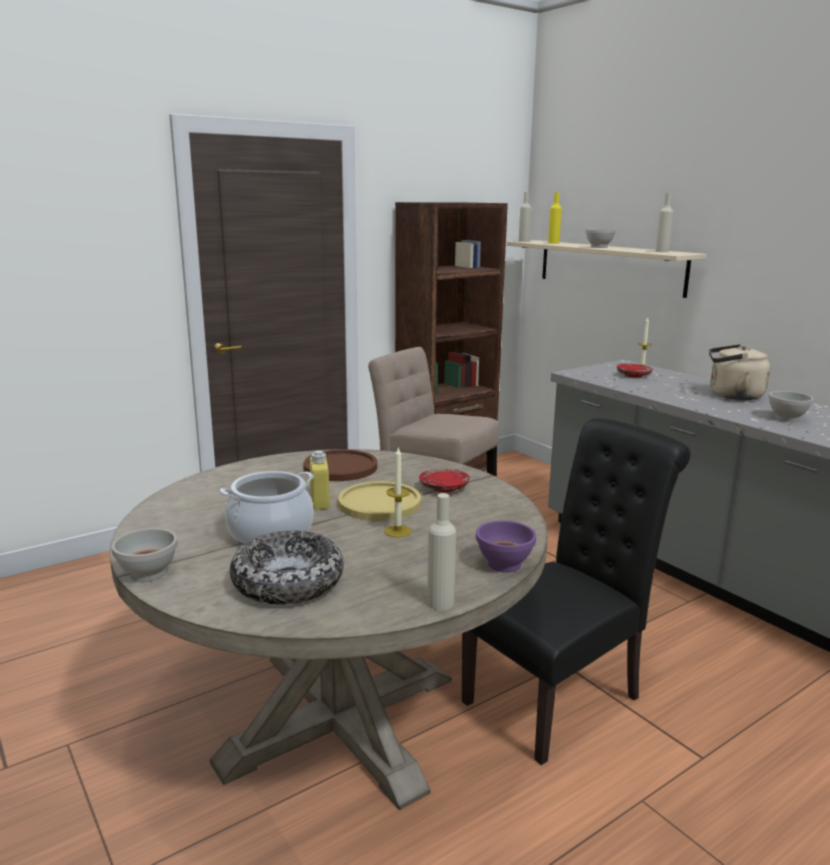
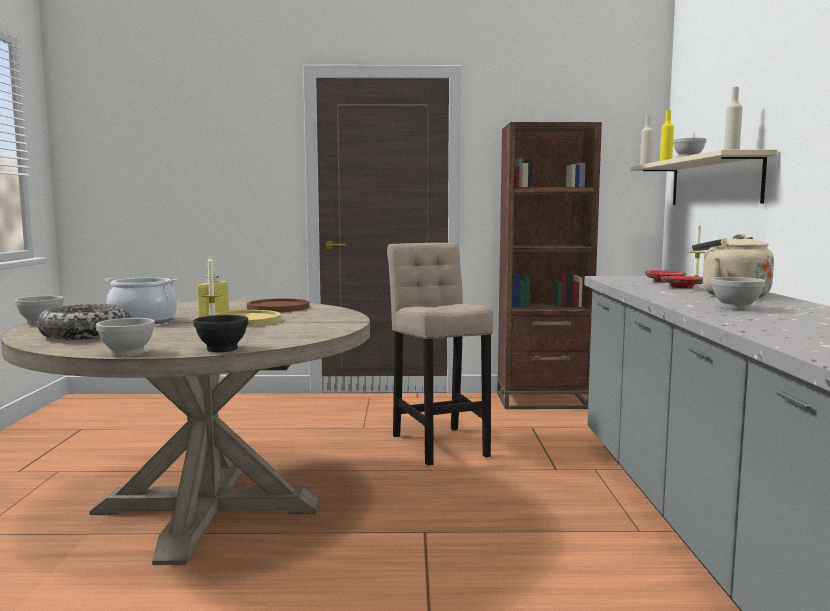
camera: 35 degrees right, 10 degrees down
red plate [419,468,470,492] -> red plate moved to [660,276,703,288]
beige bottle [427,493,456,610] -> white bowl [96,318,155,357]
black chair [462,418,690,765] -> none
purple bowl [476,520,536,573] -> black bowl [193,315,248,352]

